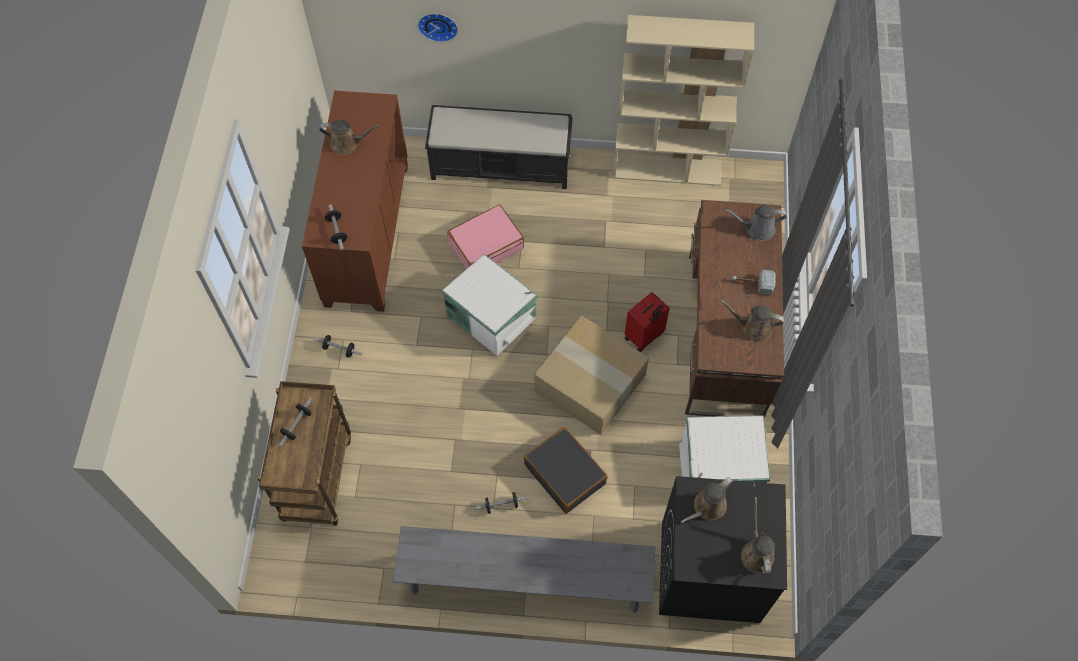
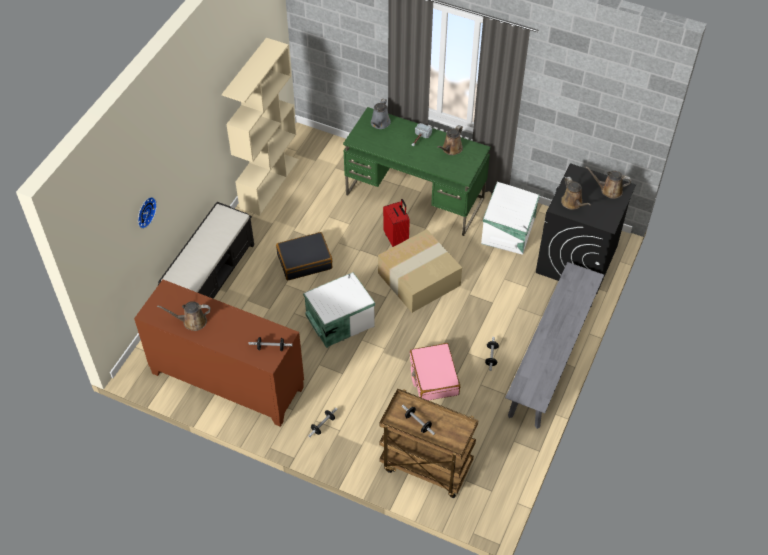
camera: 70 degrees left, 10 degrees down
brown watering can [319,120,379,155] -> brown watering can turned 120 degrees counterclockwise [157,301,211,331]
pink suitcase [447,204,524,269] -> pink suitcase moved to [410,343,460,401]
black suitcase [524,427,608,514] -> black suitcase moved to [276,232,332,281]
brown desk [685,200,784,418] -> green desk [343,107,491,236]

